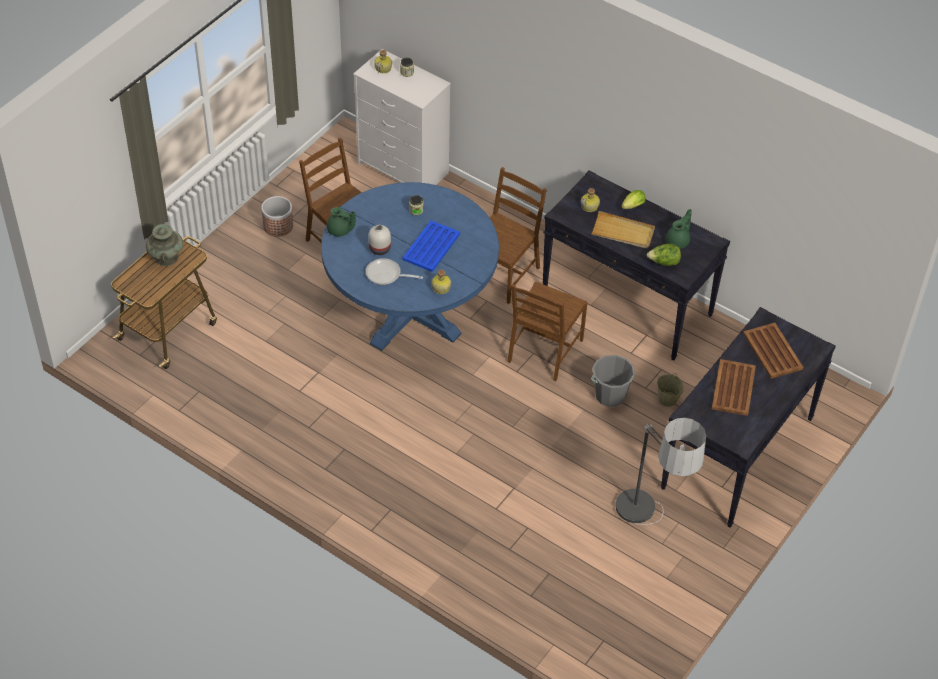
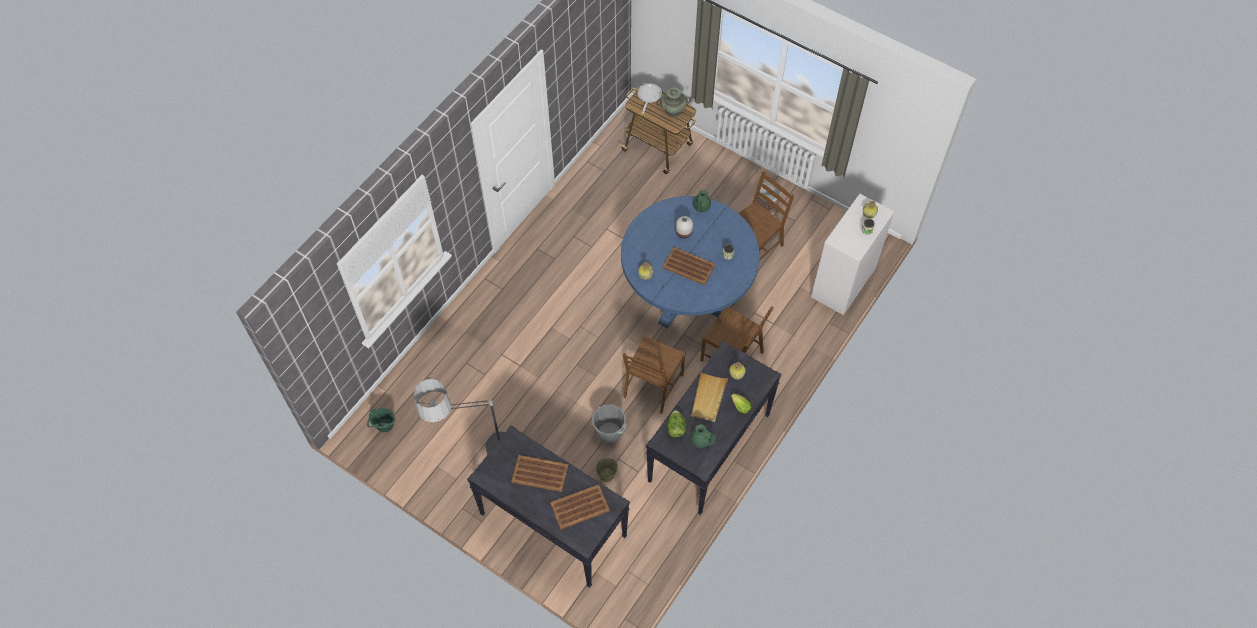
camera: 90 degrees right, 10 degrees up
frying pan [366,258,423,285] -> frying pan moved to [638,83,662,114]
blue tray [402,221,460,272] -> brown tray [662,247,716,285]
brown chair [507,281,588,381] -> brown chair turned 90 degrees counterclockwise [623,336,686,414]
none -> green bucket [367,408,395,432]

